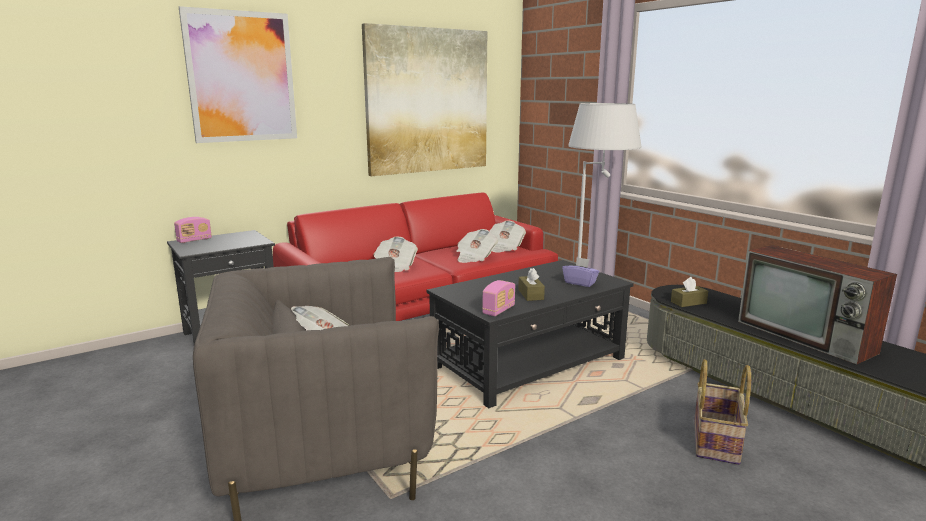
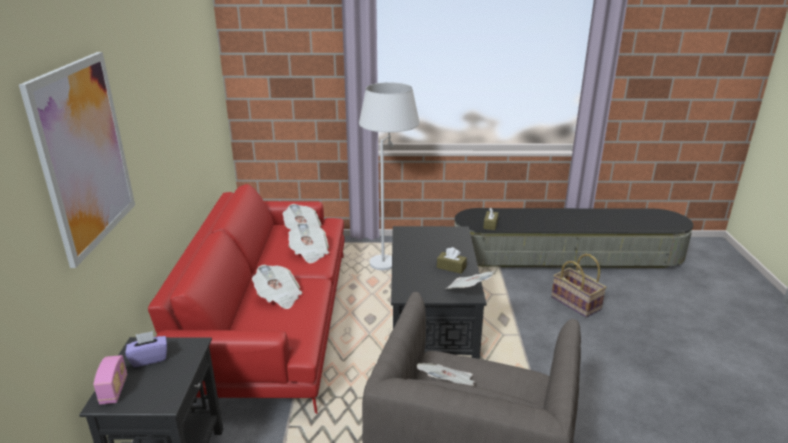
camera: 55 degrees left, 10 degrees up
picture [362,23,487,176] -> none
radio [482,280,515,316] -> newspaper [445,271,496,289]
purple tissue box [562,257,599,287] -> purple tissue box moved to [125,331,167,367]
television [738,245,897,365] -> none

